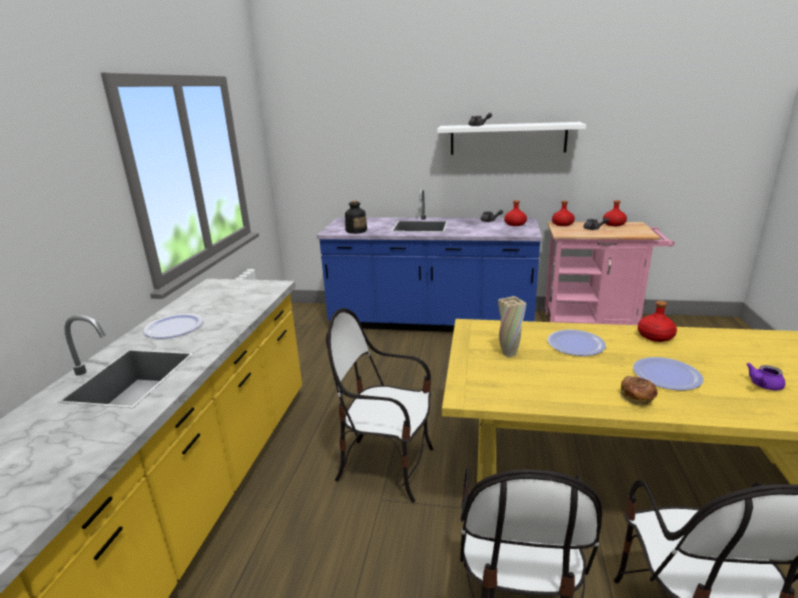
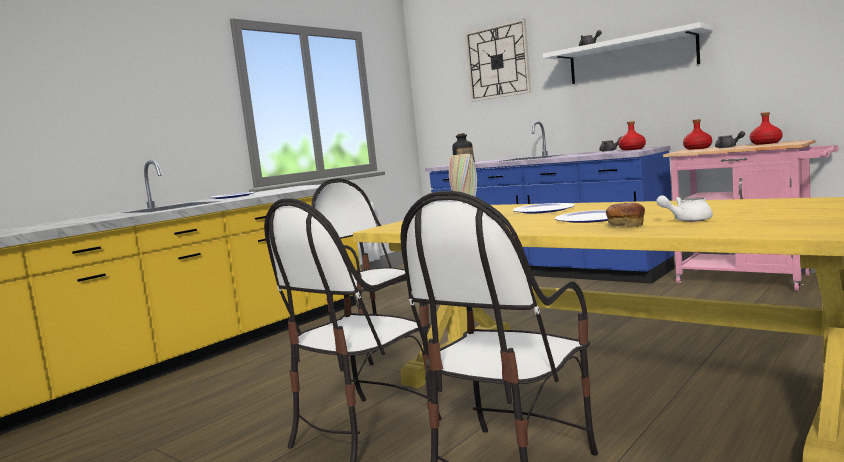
camera: 30 degrees right, 15 degrees down
bread [620,376,657,405] -> bread moved to [606,203,645,228]
red bottle [638,301,677,342] -> none
purple teapot [746,363,785,390] -> white teapot [656,195,713,222]
none -> wall clock [465,18,531,102]

